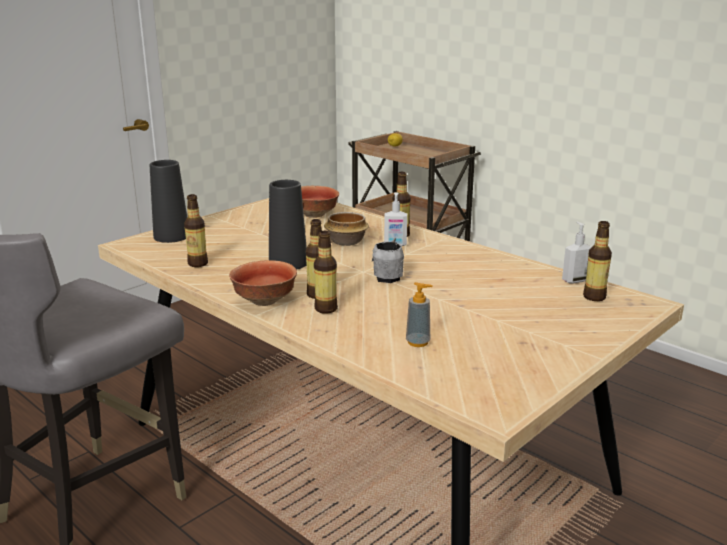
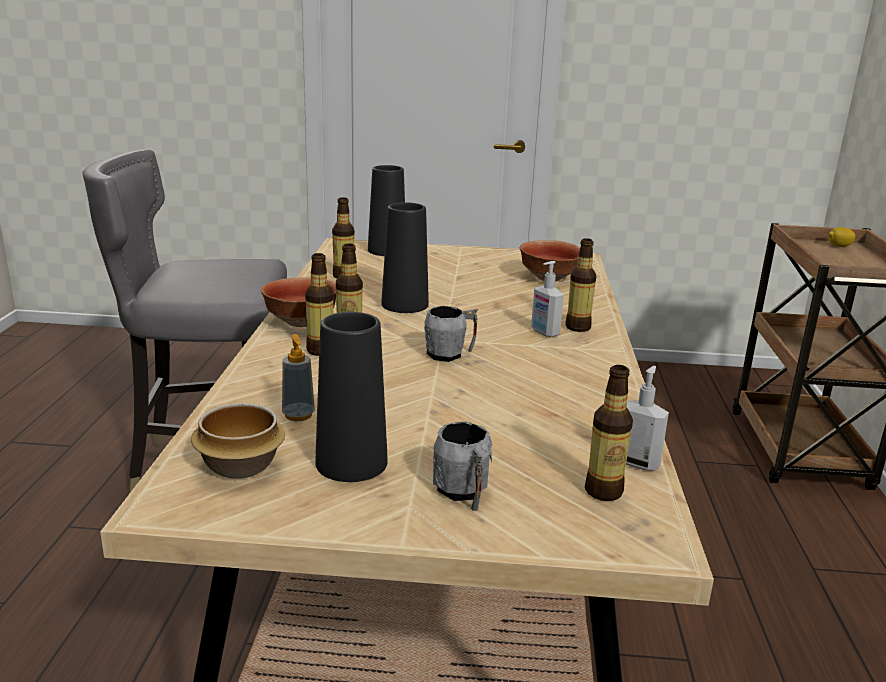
camera: 50 degrees right, 0 degrees up
bowl [324,212,369,246] -> bowl moved to [191,403,285,479]
none -> black vase [315,312,388,482]
none -> grey mug [433,421,492,511]

